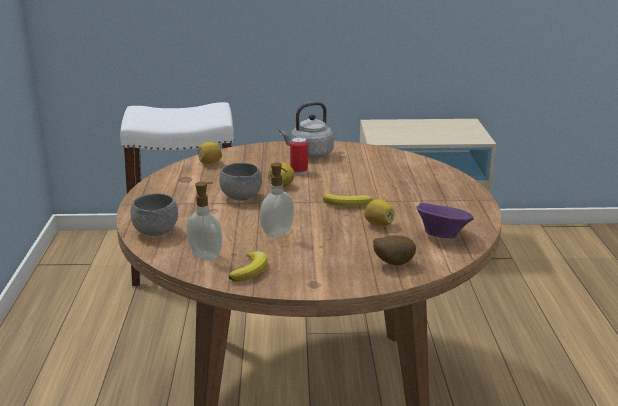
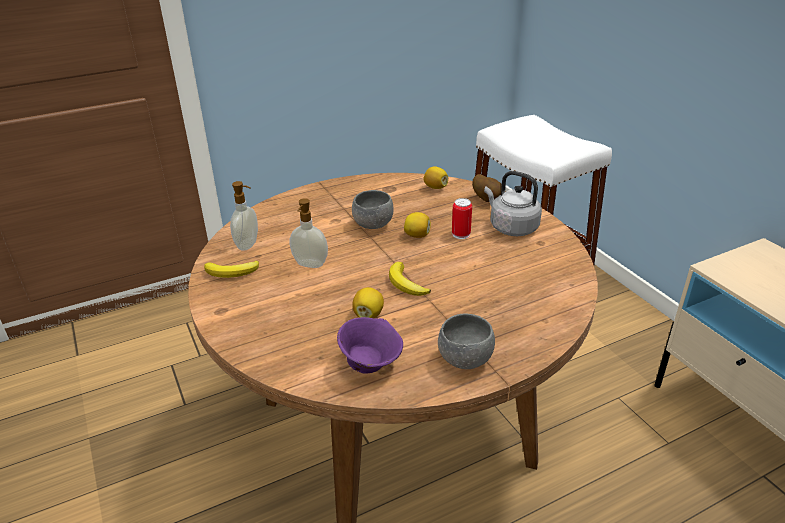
camera: 65 degrees right, 10 degrees up
grey bowl [131,193,178,236] -> grey bowl moved to [438,314,495,369]
potato [373,235,416,265] -> potato moved to [472,174,502,203]

